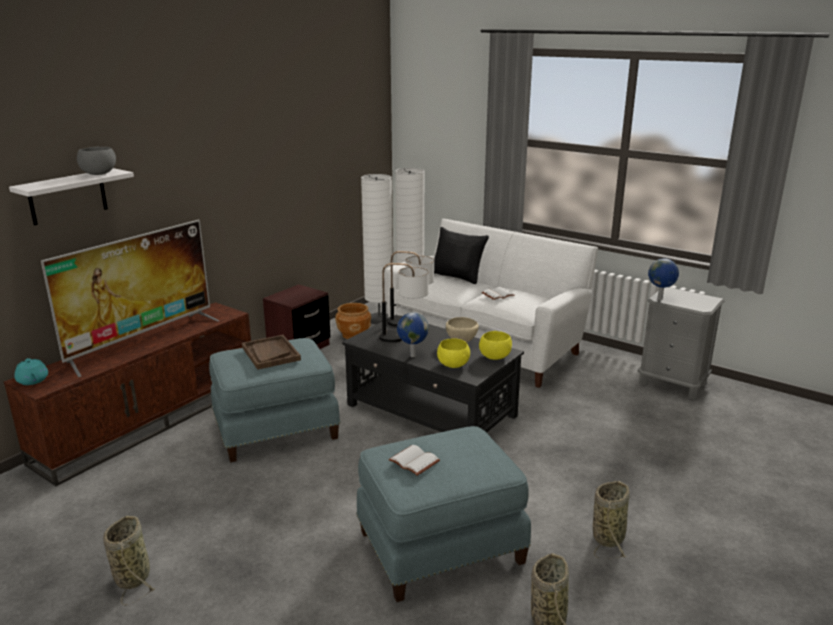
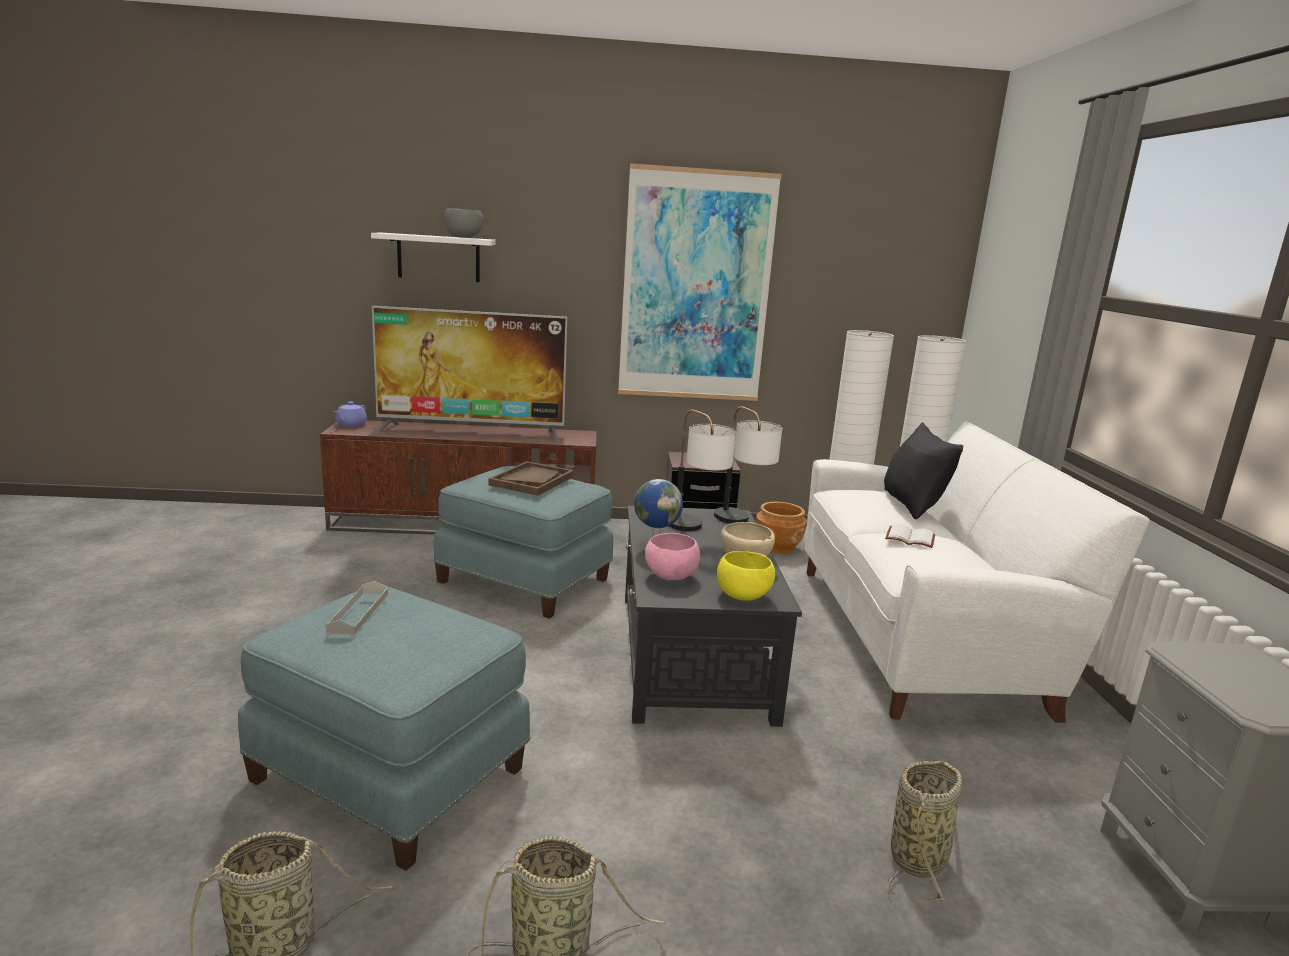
camera: 50 degrees right, 5 degrees down
turquoise teapot [14,358,48,385] -> purple teapot [333,401,367,427]
basket [103,516,154,606] -> basket moved to [887,761,962,901]
white book [388,445,440,476] -> grey tray [326,581,388,635]
yellow bowl [437,338,470,368] -> pink bowl [645,533,700,580]
globe [648,258,679,300] -> none
none -> picture [618,163,782,401]

